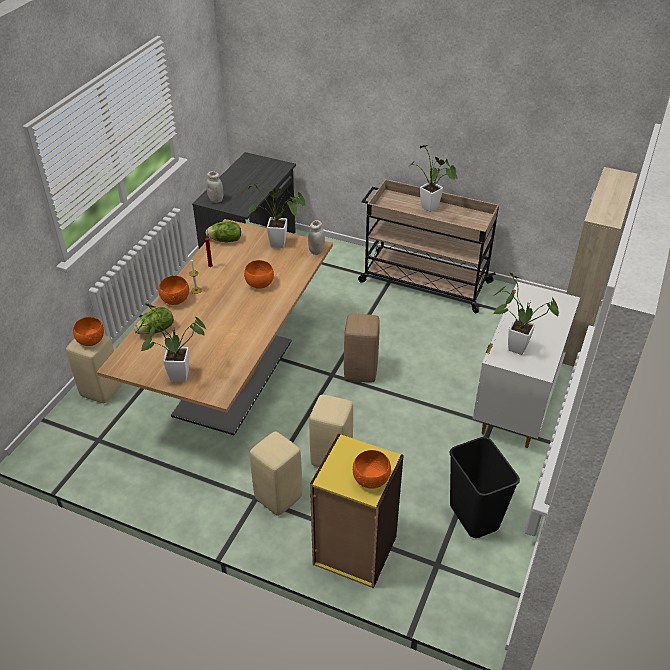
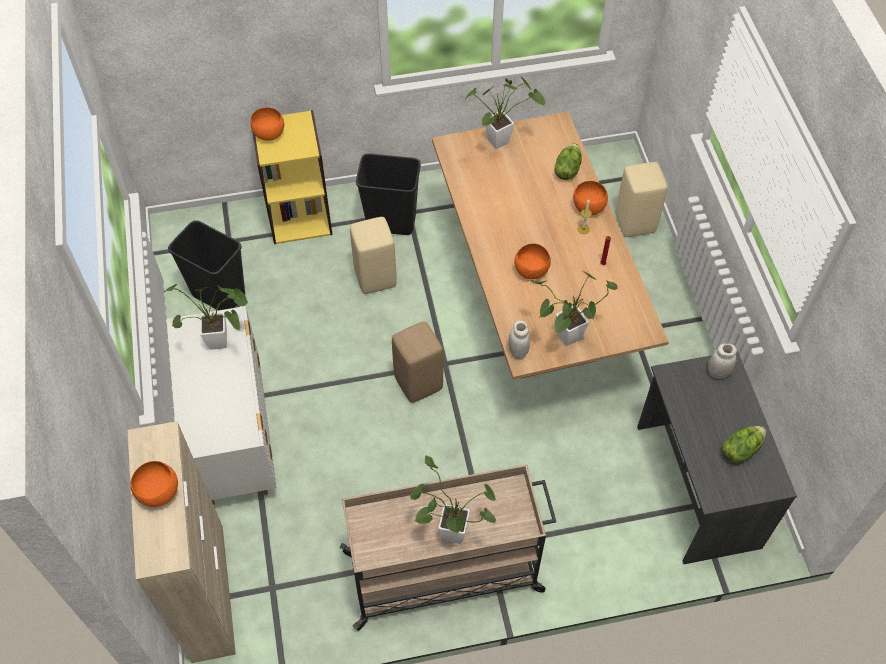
camera: 145 degrees right, 15 degrees up
orange bowl [73,317,104,346] -> orange bowl moved to [130,461,178,507]
lettuce [206,222,241,243] -> lettuce moved to [722,426,766,463]
beige stool [250,431,302,516] -> black trash can [356,153,421,235]

